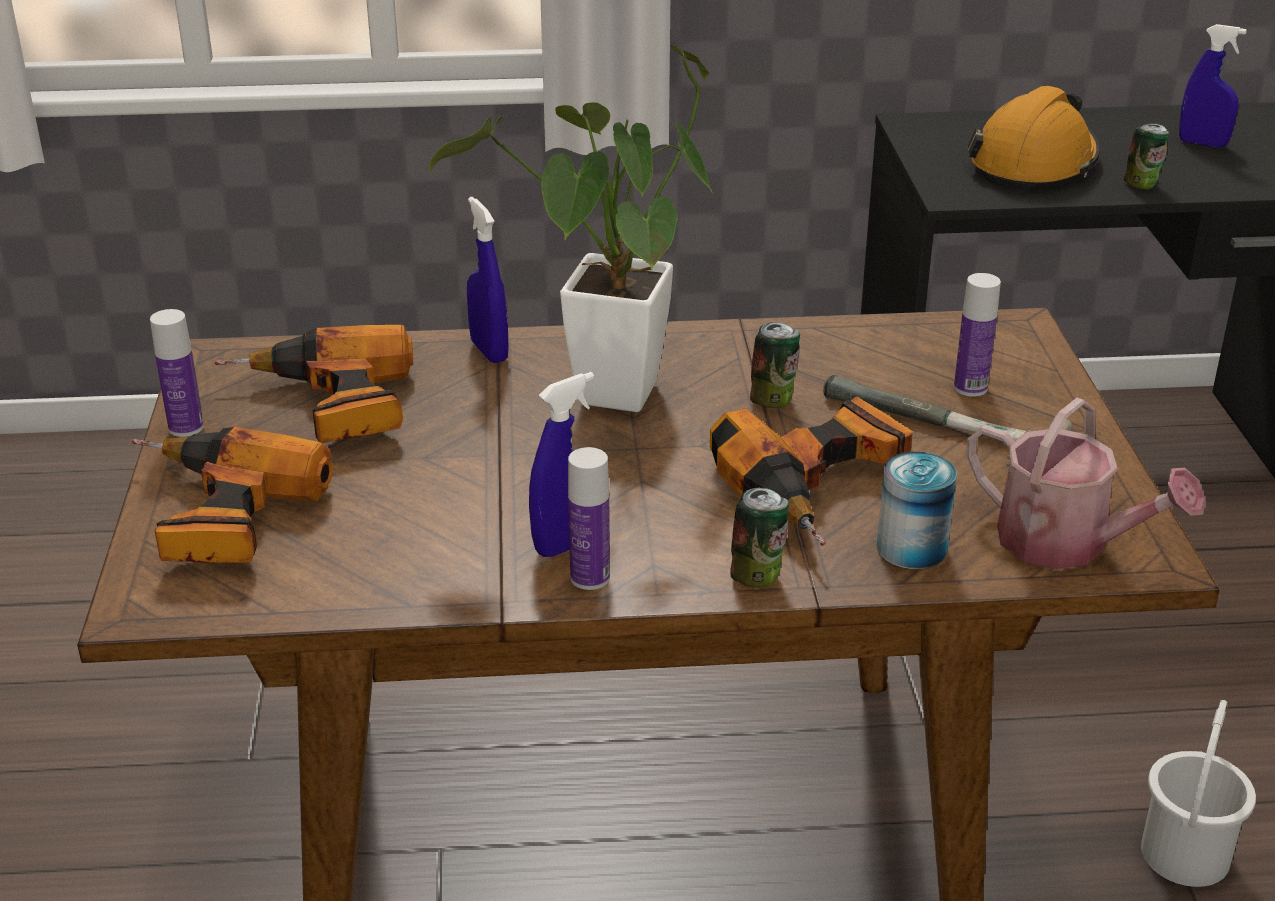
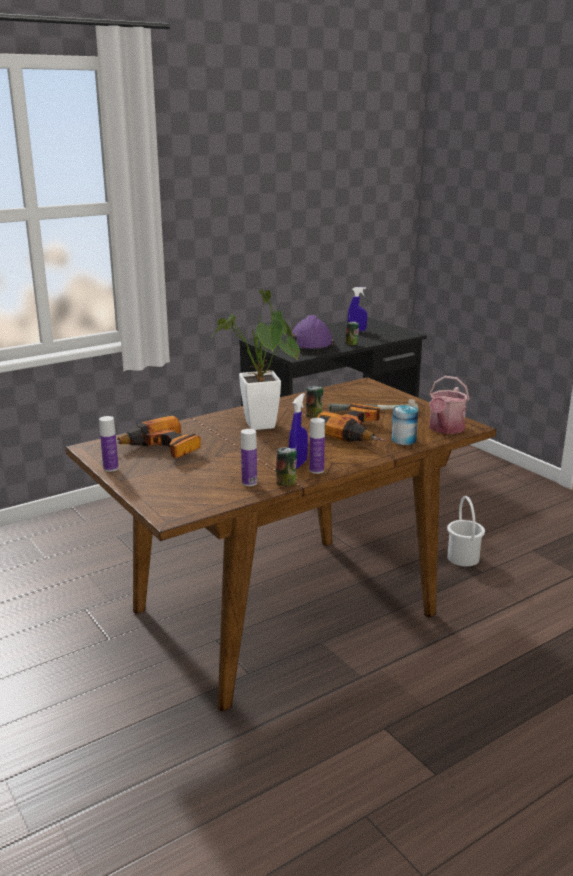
camera: 30 degrees left, 10 degrees down
power drill [132,427,333,563] -> none
blue spray bottle [467,197,509,363] -> none
can [730,488,789,588] -> can moved to [276,447,297,486]
bottle [954,273,1001,397] -> bottle moved to [241,429,257,486]
watering can [966,398,1206,569] -> watering can turned 105 degrees clockwise [429,376,470,434]
orange hard hat [968,86,1100,190] -> purple hard hat [291,315,334,352]

